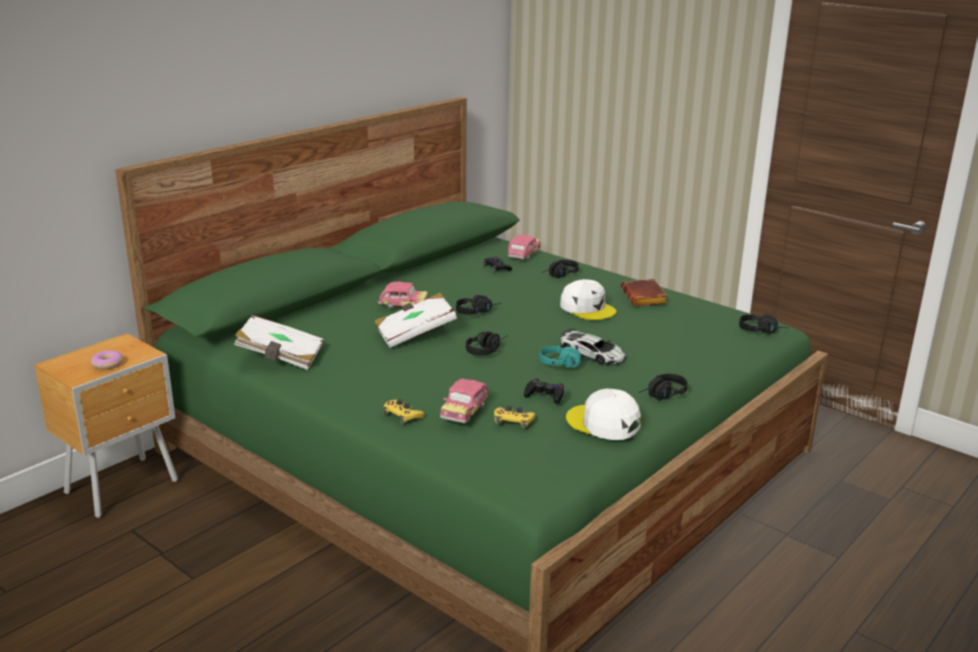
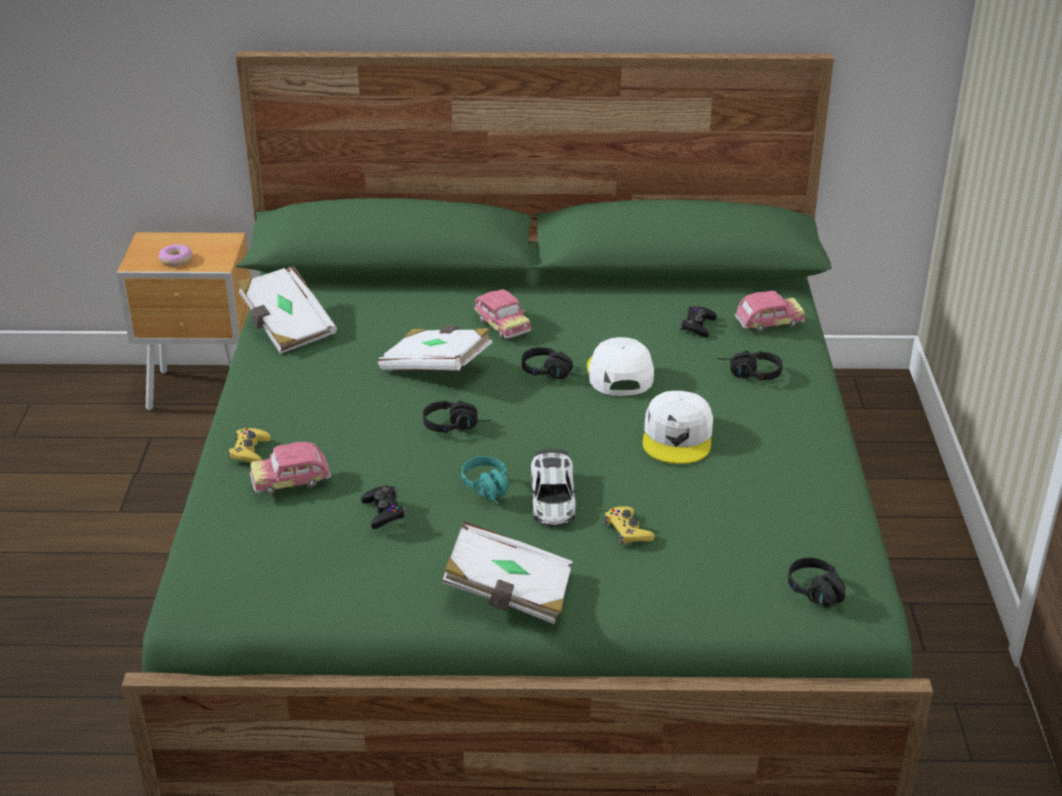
camera: 50 degrees right, 10 degrees up
yellow game controller [494,406,535,429] -> yellow game controller moved to [603,506,654,545]
white cap [566,388,641,440] -> white cap moved to [587,337,654,396]
brown book [621,279,667,306] -> none
black headphones [639,374,687,400] -> white book [442,521,573,624]

